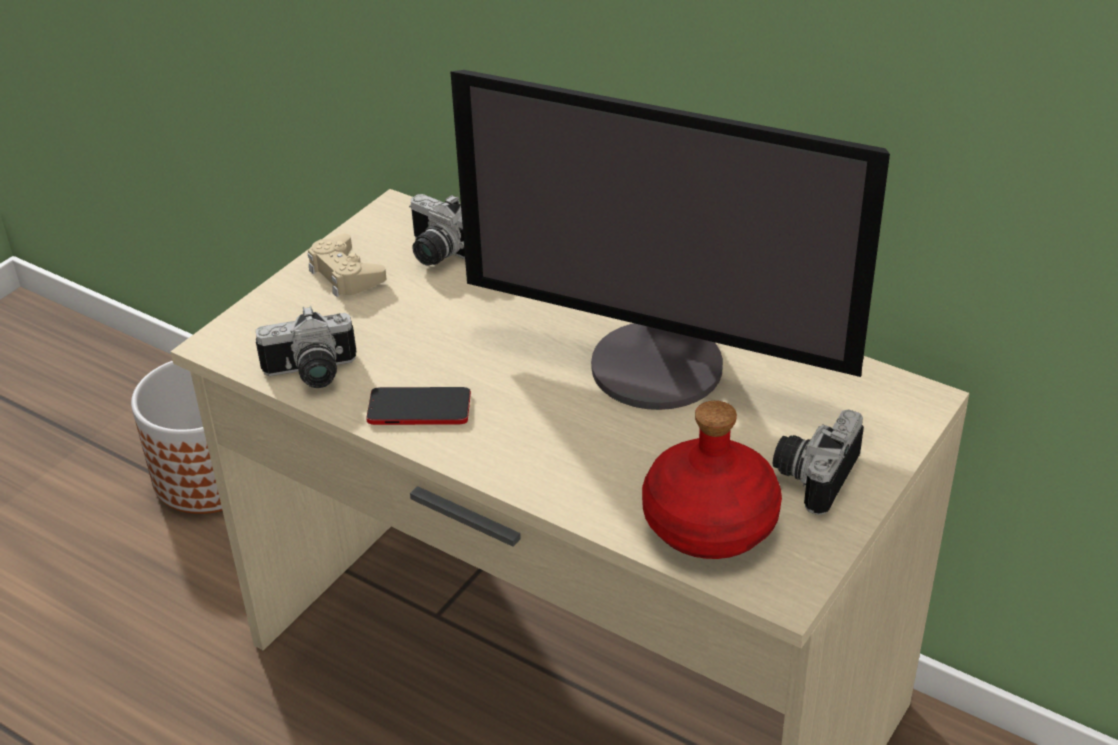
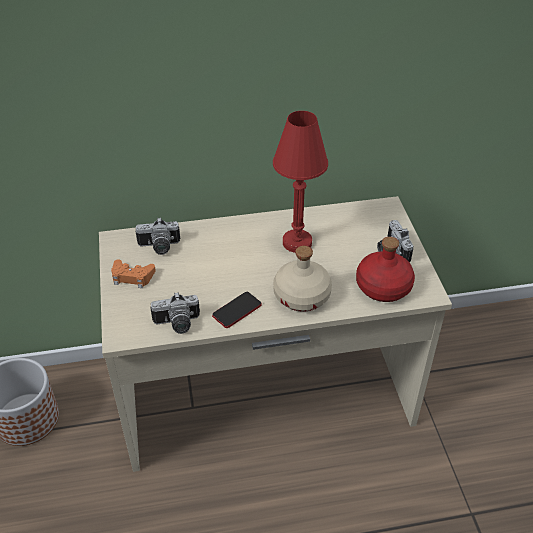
camera: 45 degrees left, 5 degrees up
camera [256,306,357,388] -> camera turned 45 degrees clockwise [151,292,200,334]
beige game controller [308,234,386,297] -> orange game controller [111,259,156,288]
monitor [450,70,890,410] -> red table lamp [273,111,328,253]
none -> beige bottle [273,246,332,312]

